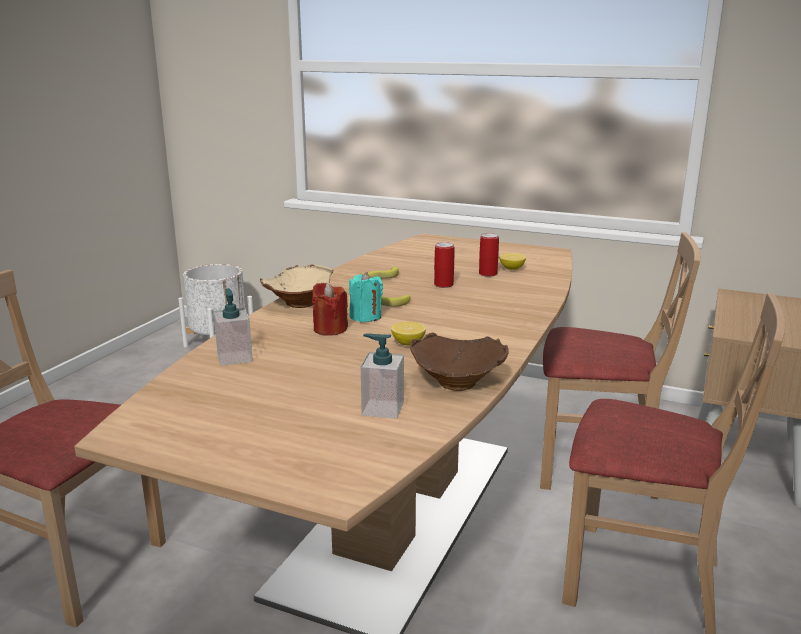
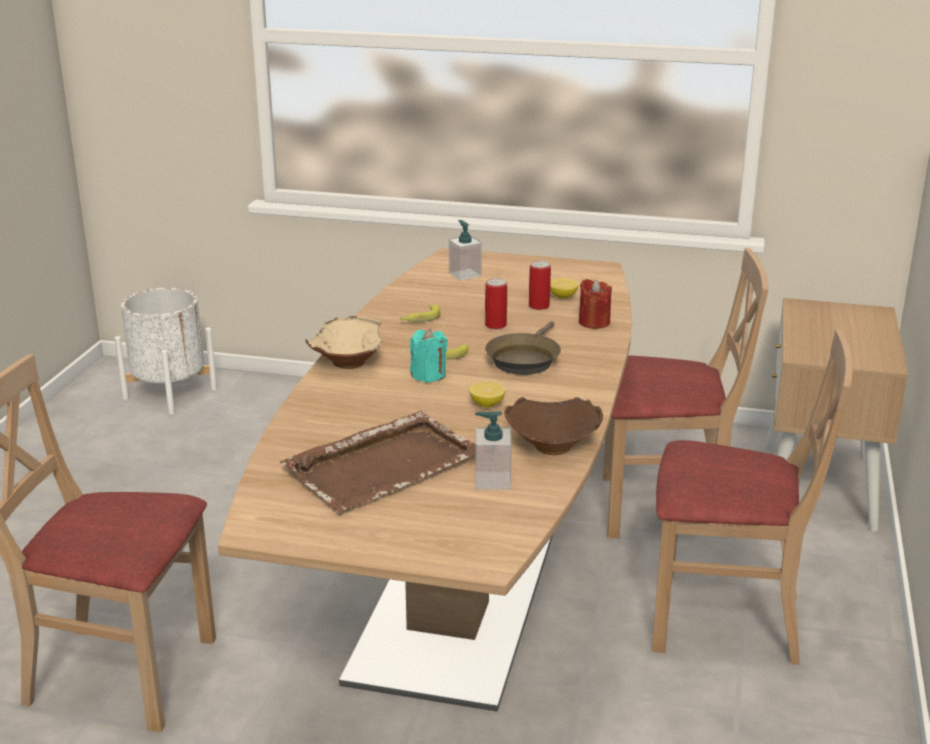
camera: 10 degrees left, 5 degrees up
soap dispenser [214,288,253,366] -> soap dispenser moved to [449,220,482,280]
red candle [312,283,348,336] -> red candle moved to [579,279,612,329]
none -> brown tray [279,411,476,512]
none -> brown frying pan [485,321,561,375]

